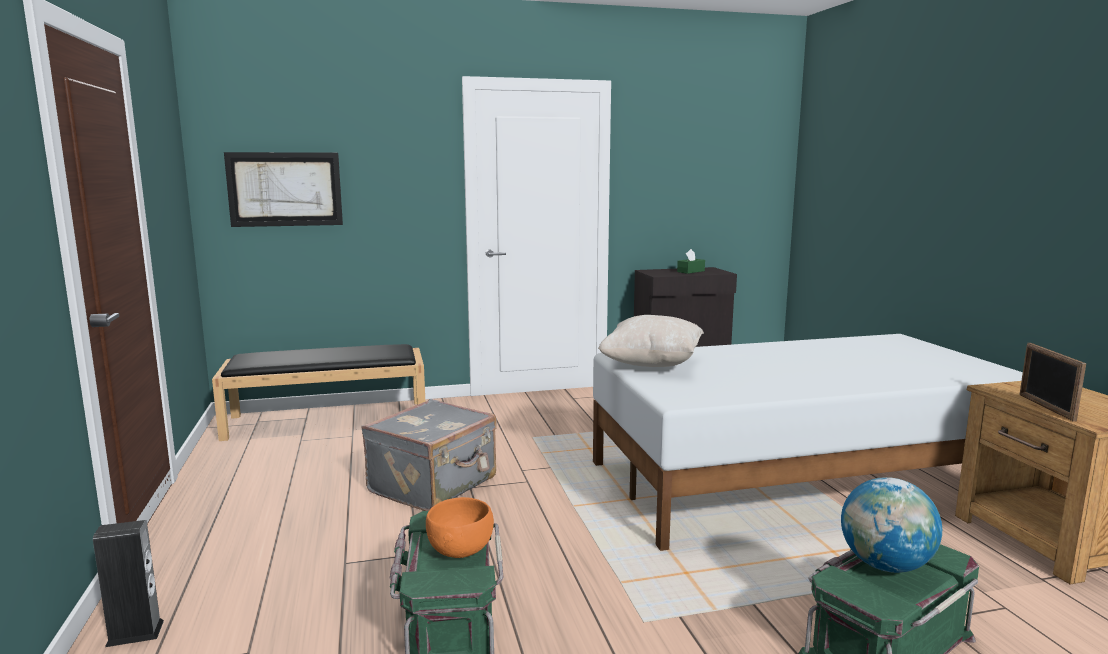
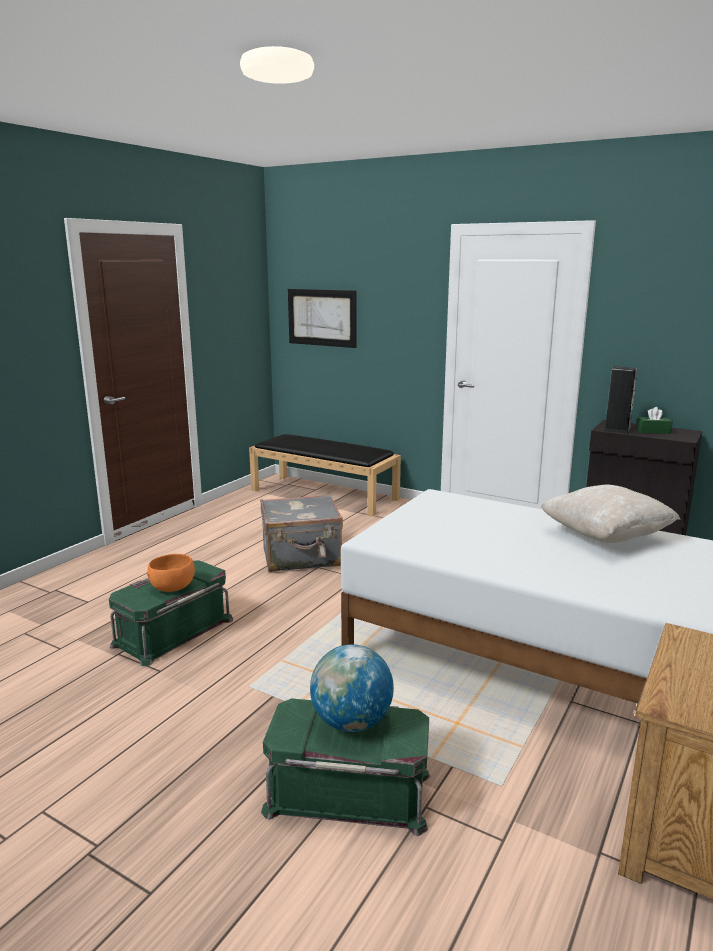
camera: 45 degrees right, 5 degrees up
speaker [93,520,164,647] -> speaker moved to [603,366,637,434]
beige pillow [598,315,704,367] -> beige pillow moved to [541,485,681,543]
picture frame [1020,343,1086,422] -> none

